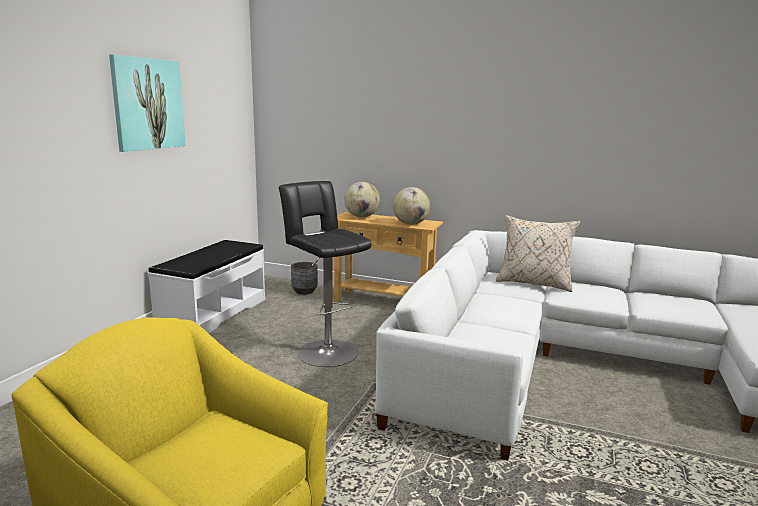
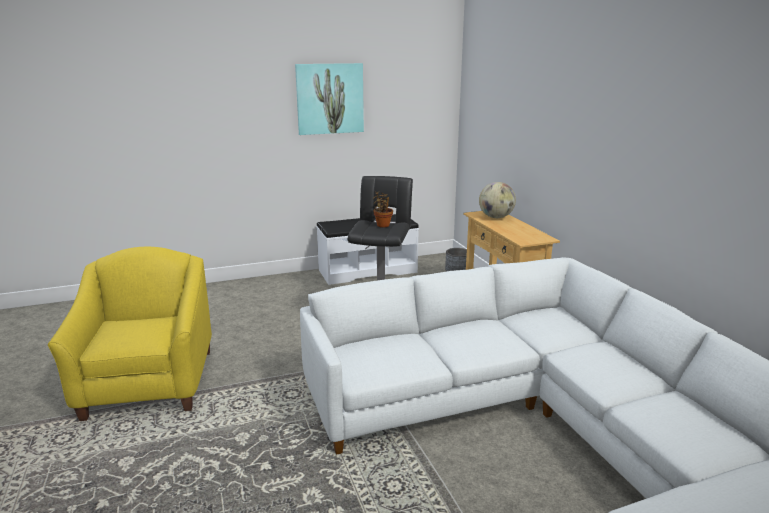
camera: 50 degrees right, 5 degrees up
globe [393,187,430,225] -> none
beige pillow [496,215,580,292] -> none
none -> potted plant [373,192,393,228]

